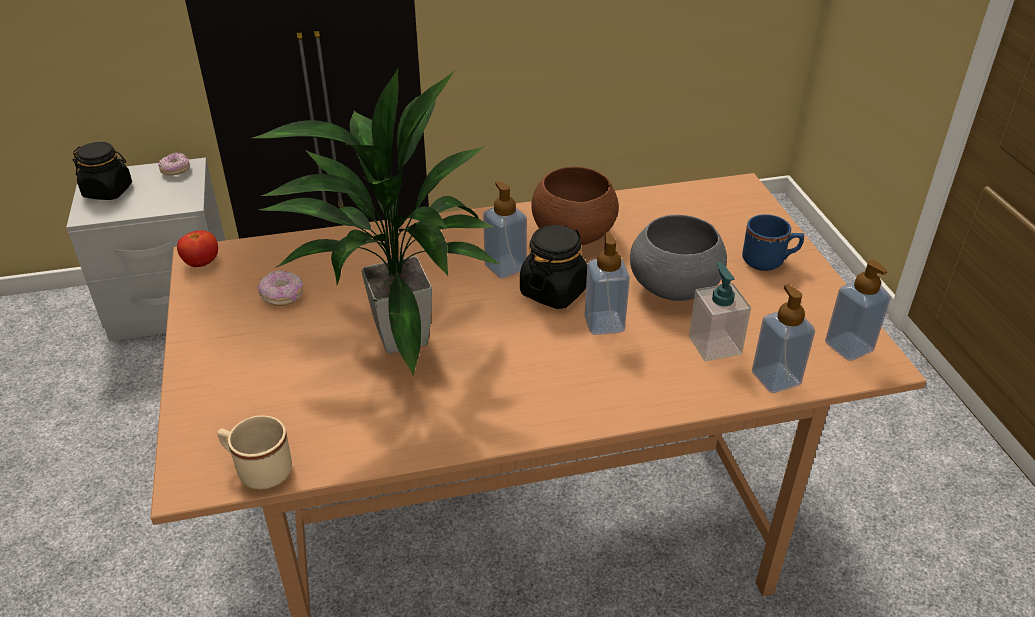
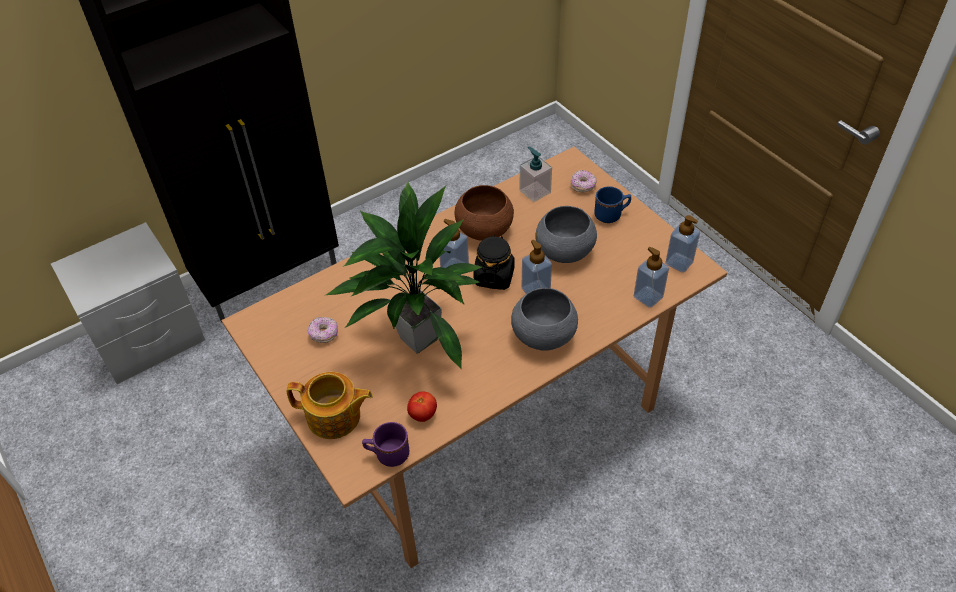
camera: 20 degrees left, 10 degrees up
black jar [73,142,132,200] -> none
donut [158,152,190,175] -> donut moved to [570,170,597,192]
tomato [177,230,218,267] -> tomato moved to [407,391,437,422]
beige mug [217,416,292,489] -> purple mug [362,422,409,467]
soap dispenser [689,262,751,362] -> soap dispenser moved to [519,146,552,202]
none -> teapot [287,372,373,439]
none -> grey bowl [511,288,578,351]

